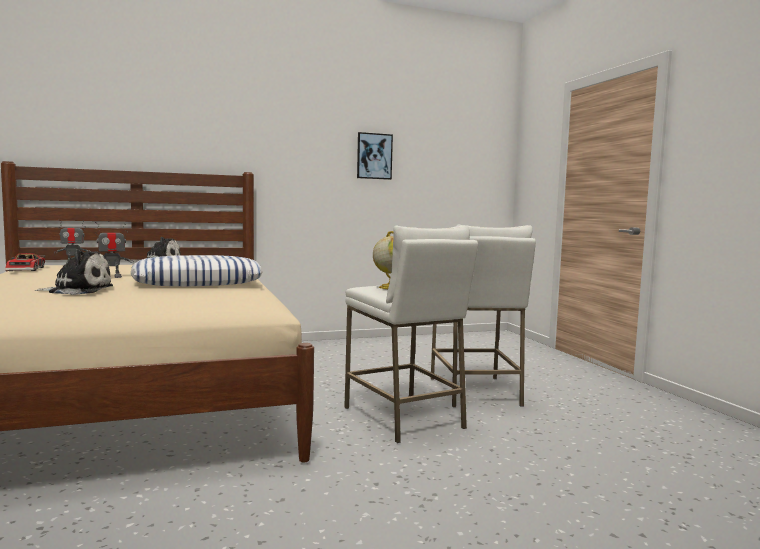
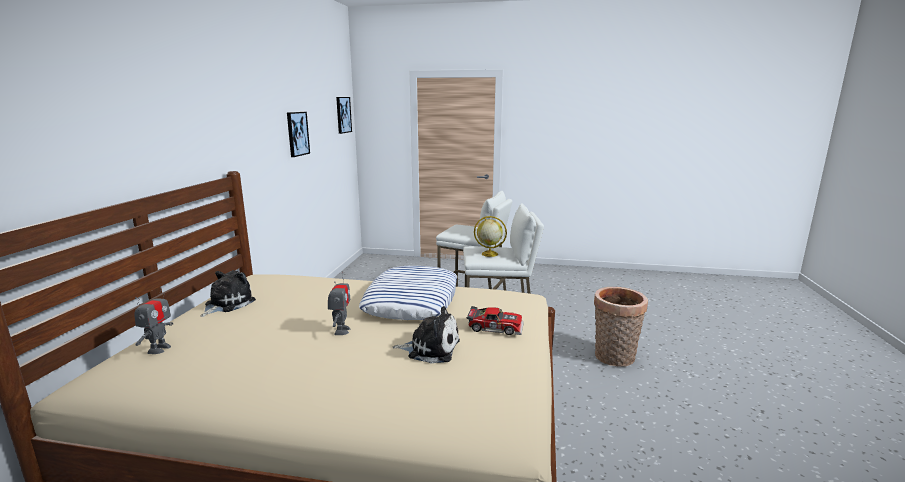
camera: 60 degrees left, 10 degrees up
toy car [5,253,45,271] -> toy car moved to [466,306,524,335]
plush toy [34,249,113,295] -> plush toy turned 75 degrees clockwise [393,306,460,363]
none -> picture [336,97,352,134]
none -> basket [594,287,648,367]

